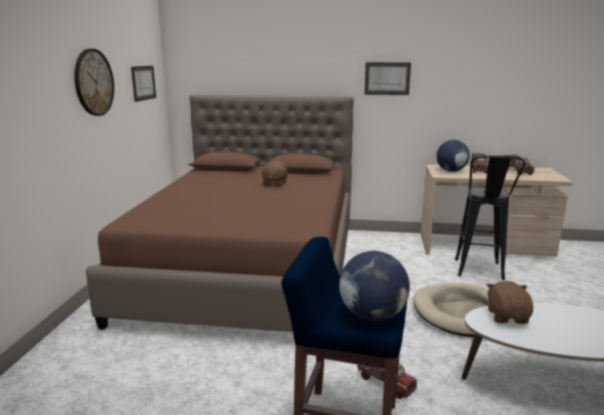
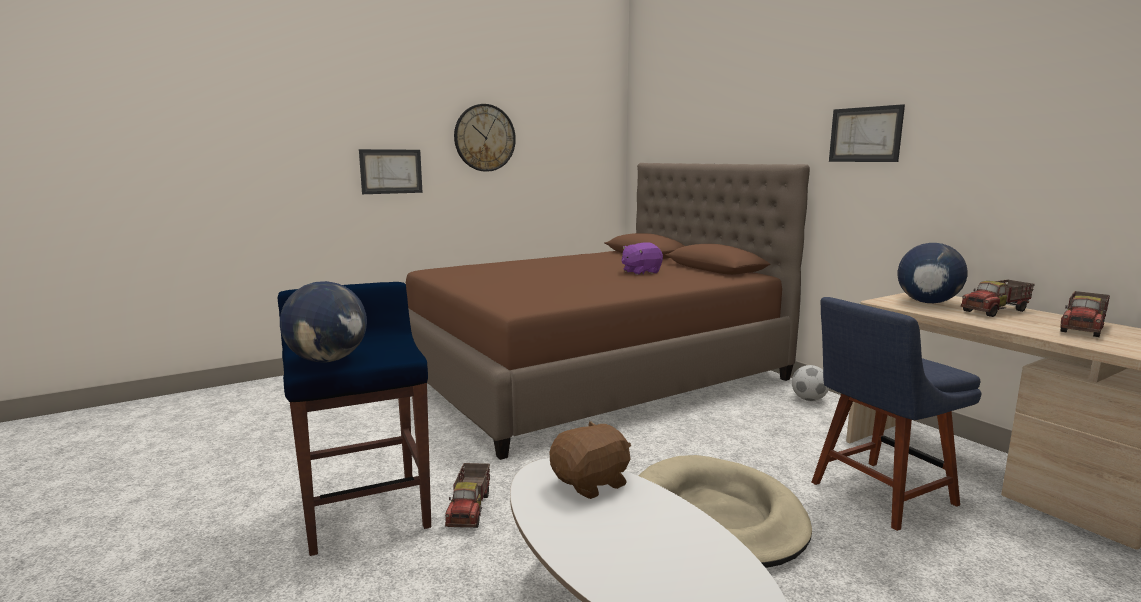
camera: 50 degrees right, 5 degrees down
picture [131,66,156,102] -> picture moved to [359,149,423,194]
brown plush toy [260,161,288,187] -> purple plush toy [622,242,663,275]
black stool [455,155,526,280] -> blue chair [811,297,981,531]
none -> football [792,365,829,401]

